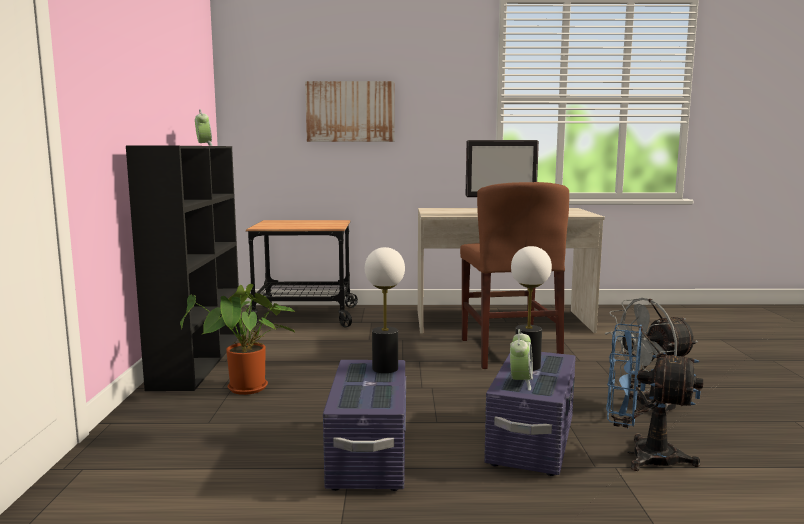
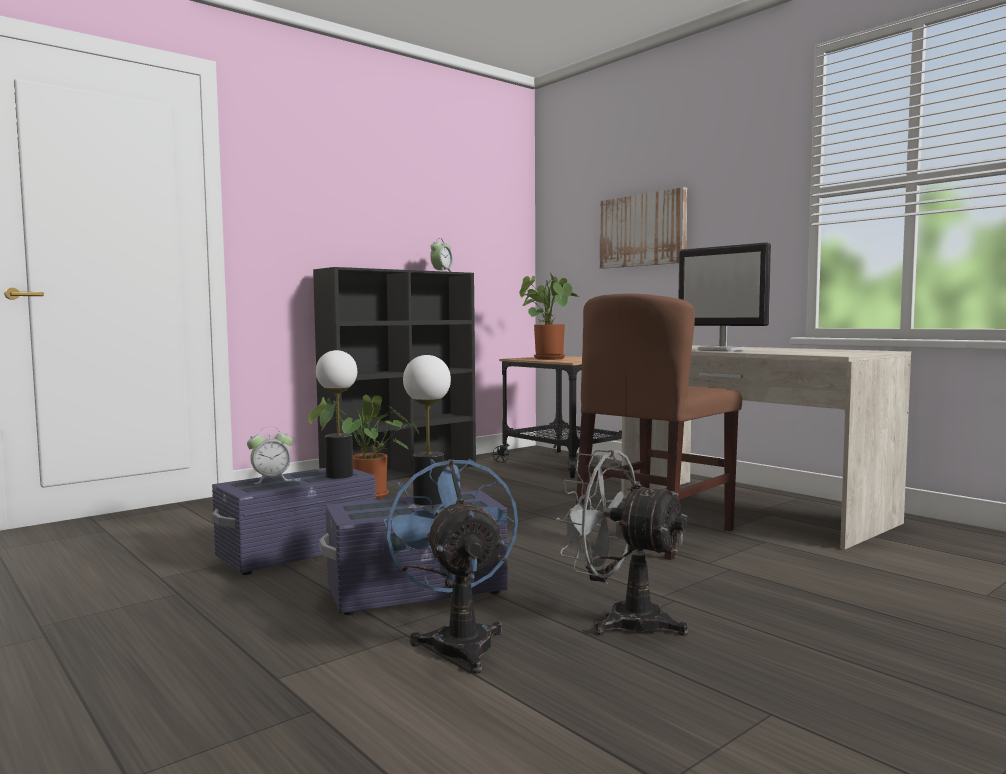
camera: 50 degrees right, 5 degrees down
alarm clock [510,329,533,390] -> alarm clock moved to [247,427,292,484]
none -> potted plant [519,273,579,360]

